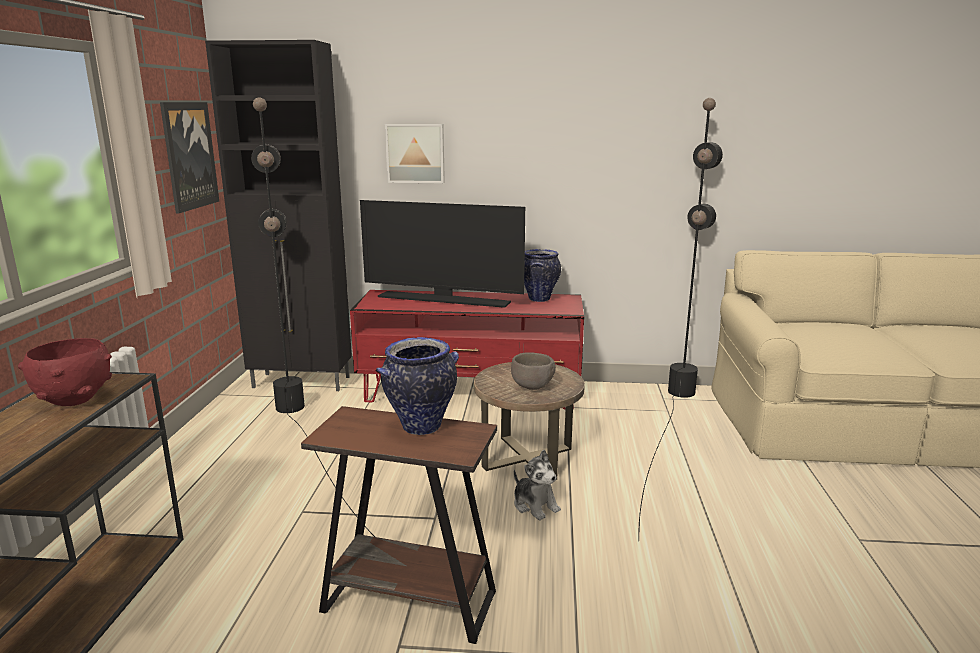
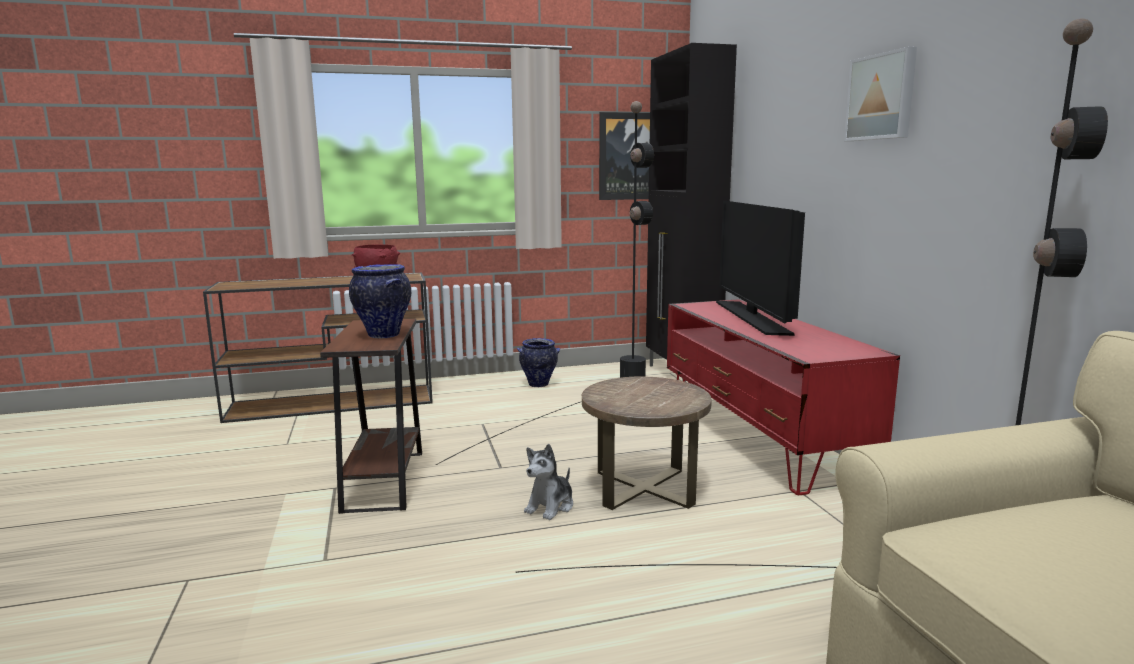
camera: 70 degrees right, 5 degrees down
picture [385,124,445,183] -> picture moved to [844,47,917,141]
brown bowl [511,352,556,390] -> none
vase [524,249,561,302] -> vase moved to [517,338,560,387]

